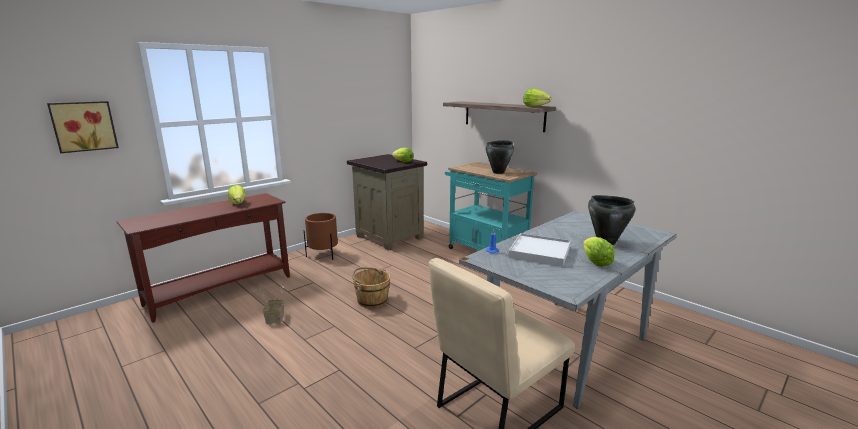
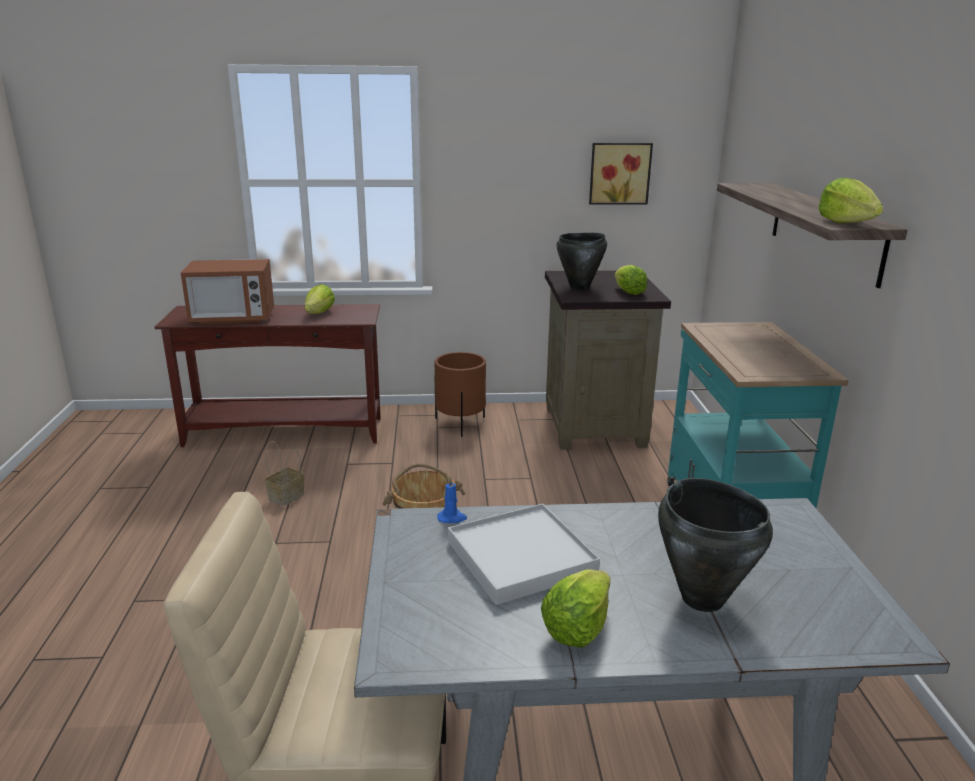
camera: 40 degrees right, 5 degrees up
picture [47,101,119,153] -> picture moved to [589,143,653,205]
black cooking pot [486,140,514,174] -> black cooking pot moved to [556,233,607,290]
none -> microwave [181,259,274,324]

